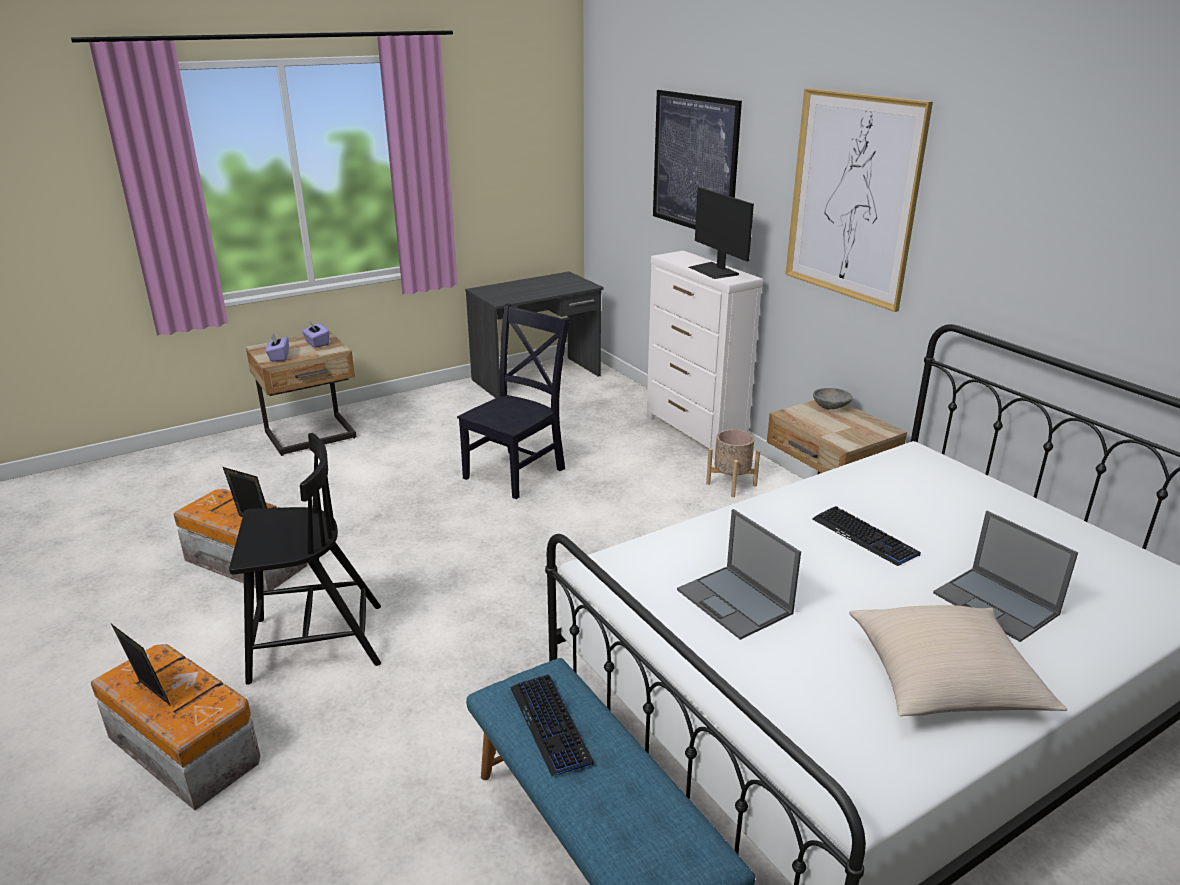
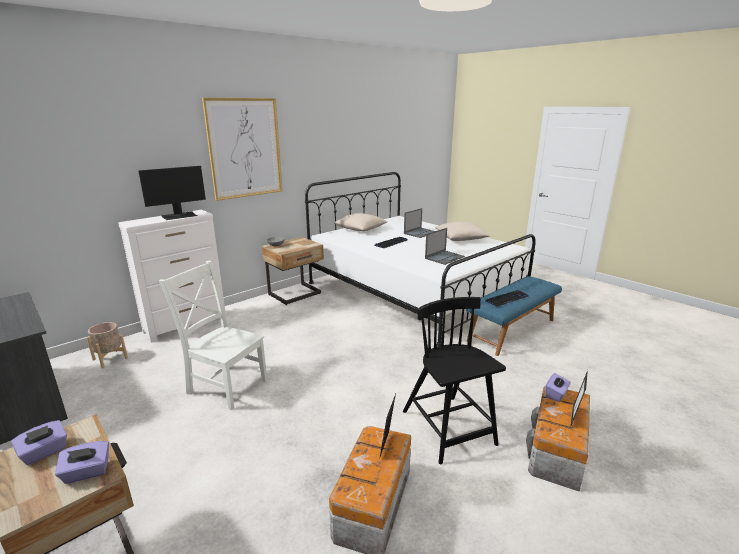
camera: 100 degrees left, 5 degrees down
black chair [457,303,570,499] -> white chair [159,261,268,410]
picture [653,90,742,229] -> none
beige planter [706,429,760,497] -> beige planter moved to [86,322,128,369]
none -> beige pillow [333,213,388,231]
none -> purple tissue box [545,373,571,402]

